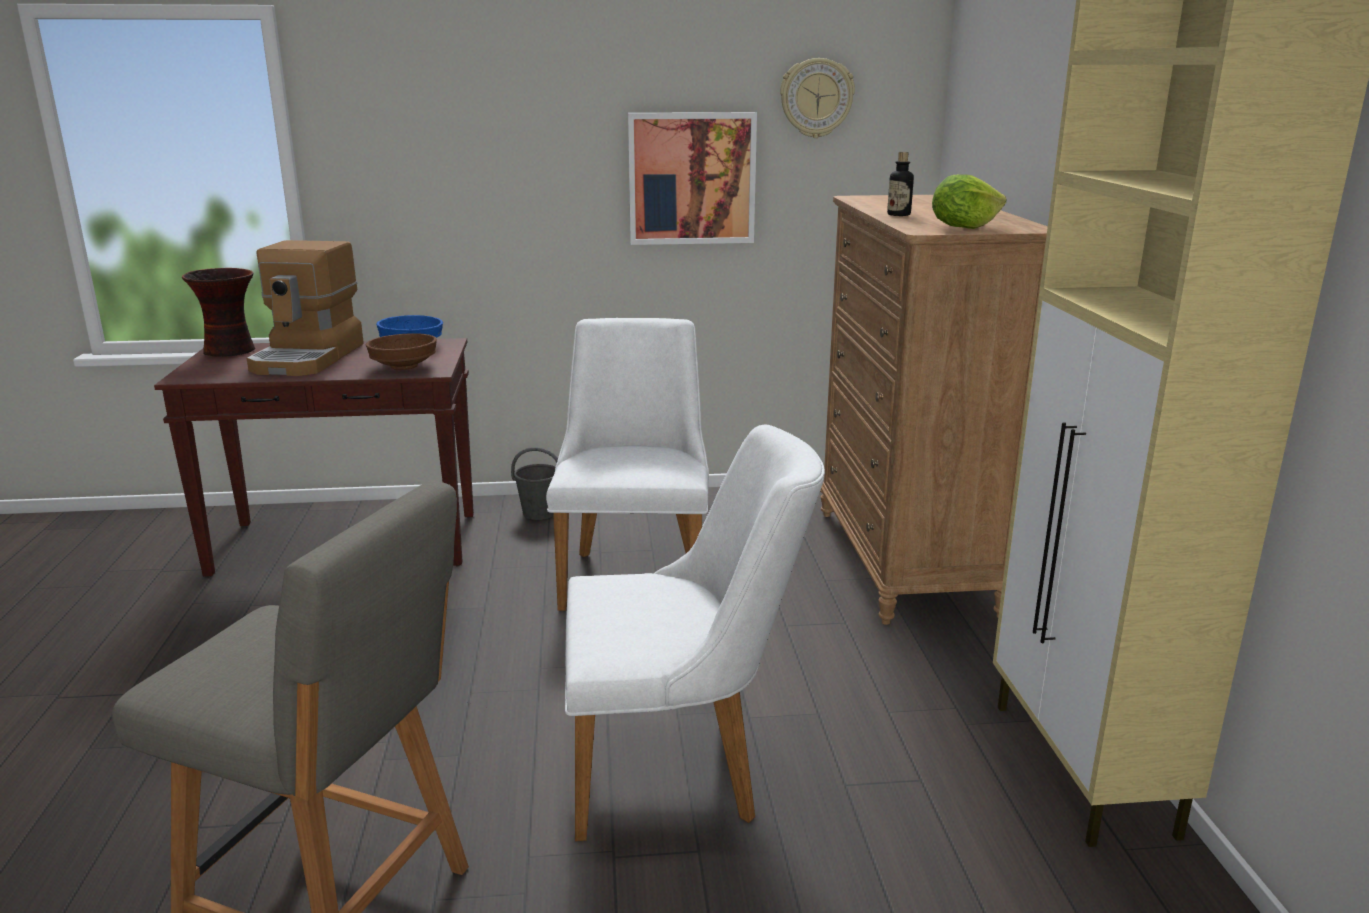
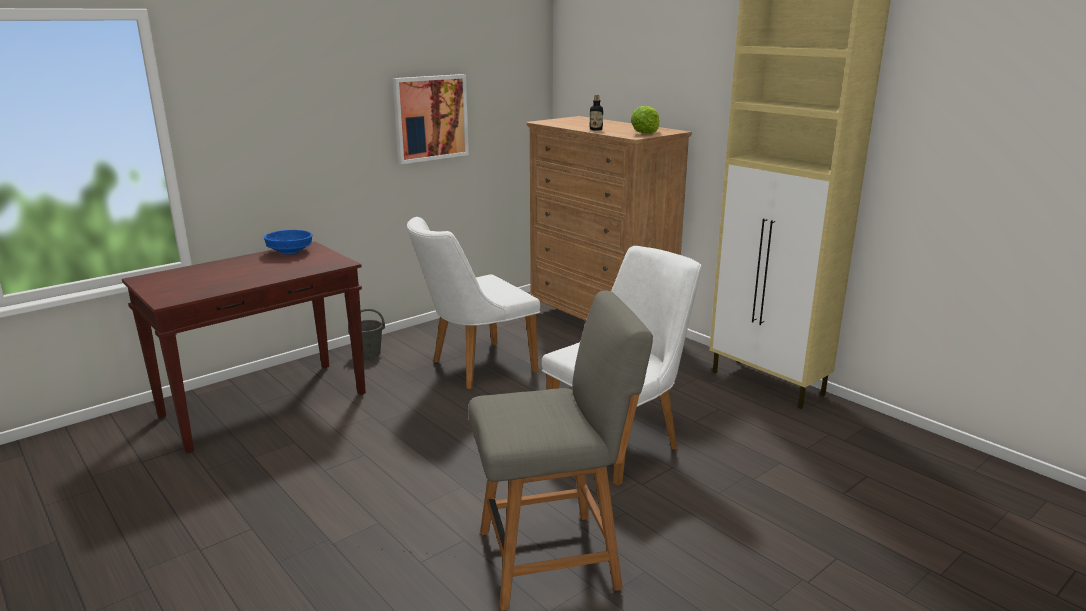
camera: 35 degrees left, 0 degrees up
vase [182,268,255,357] -> none
coffee machine [247,240,364,376] -> none
brown bowl [366,333,437,370] -> none
white chair [546,318,709,611] -> white chair turned 90 degrees counterclockwise [407,217,540,389]
wall clock [780,58,855,138] -> none

